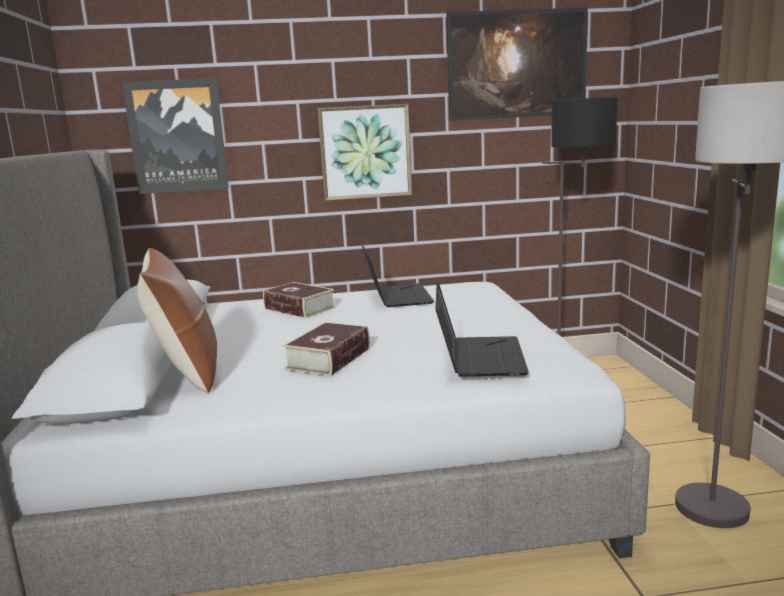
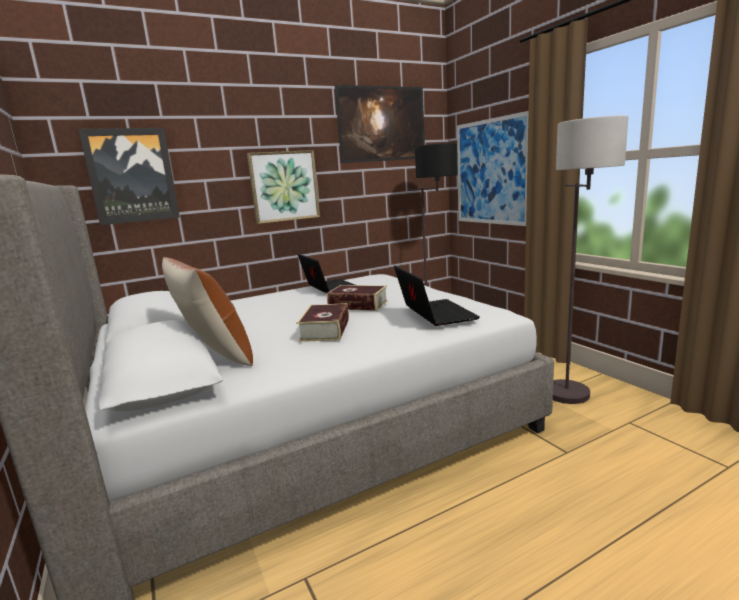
camera: 20 degrees left, 0 degrees up
book [263,282,336,318] -> book moved to [327,285,388,311]
none -> picture [457,111,528,226]

